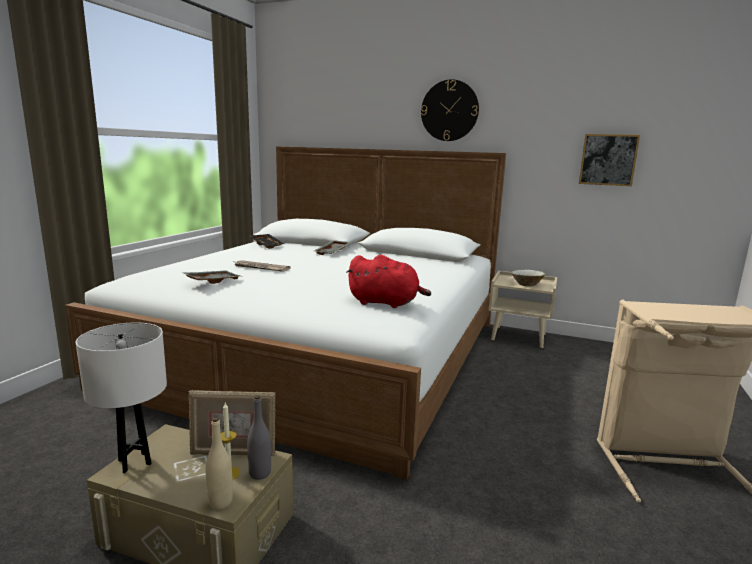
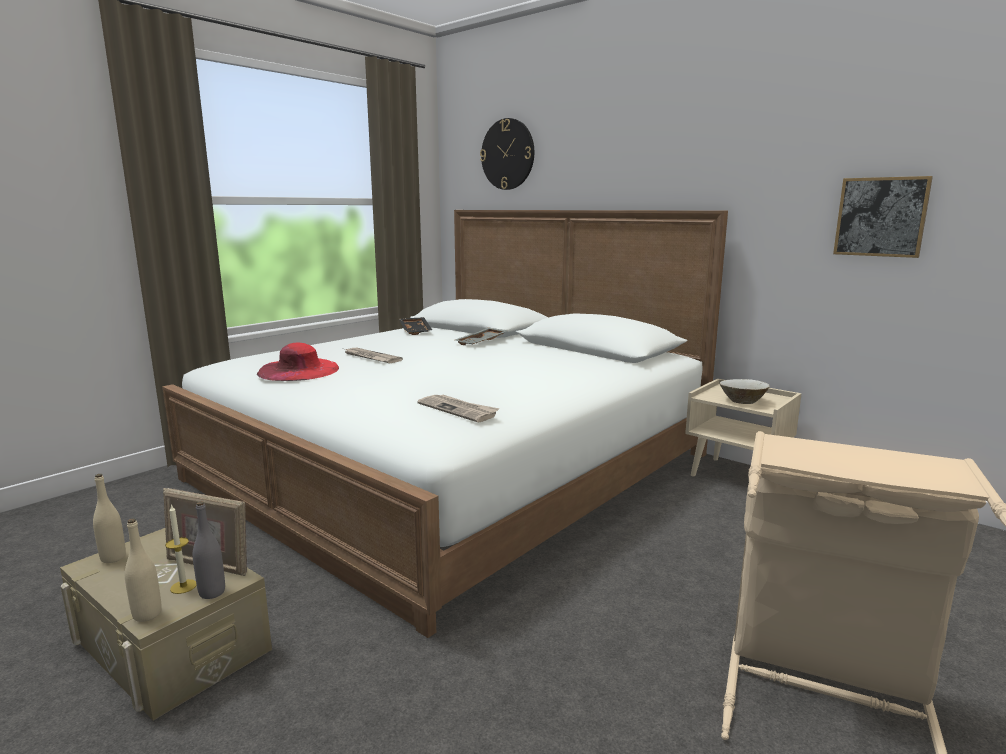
camera: 20 degrees right, 0 degrees up
white table lamp [76,323,167,473] -> beige bottle [93,474,126,563]
grey tray [181,270,241,284] -> red hat [257,342,339,381]
red plush toy [346,255,431,308] -> newspaper [417,395,500,422]
wall clock [421,79,479,141] -> wall clock moved to [480,118,534,190]

